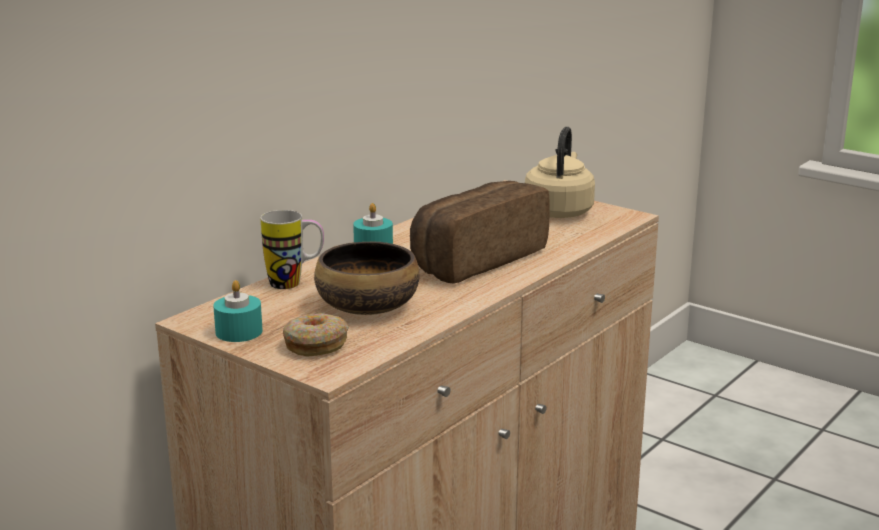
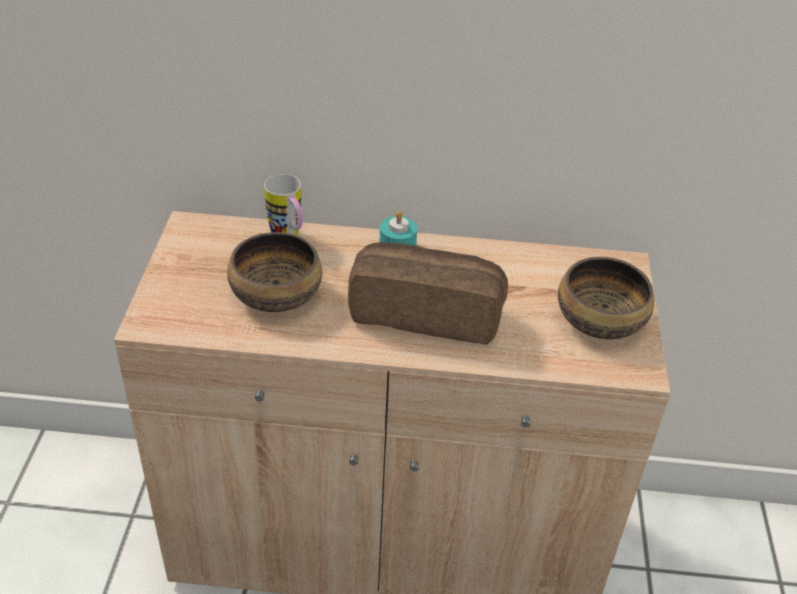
camera: 55 degrees right, 20 degrees up
turquoise candle [213,280,263,342] -> none
donut [283,313,349,357] -> none
beige kettle [525,126,595,218] -> bowl [558,257,654,339]

